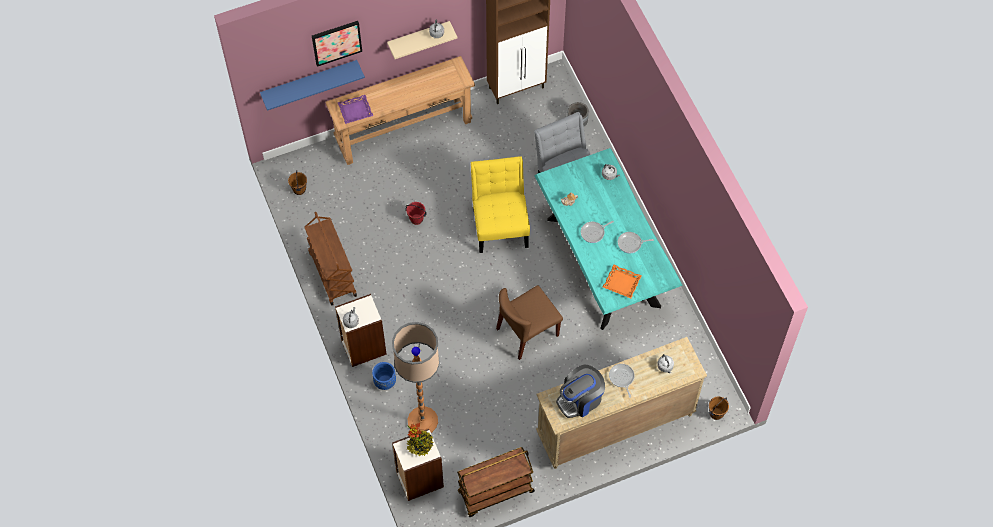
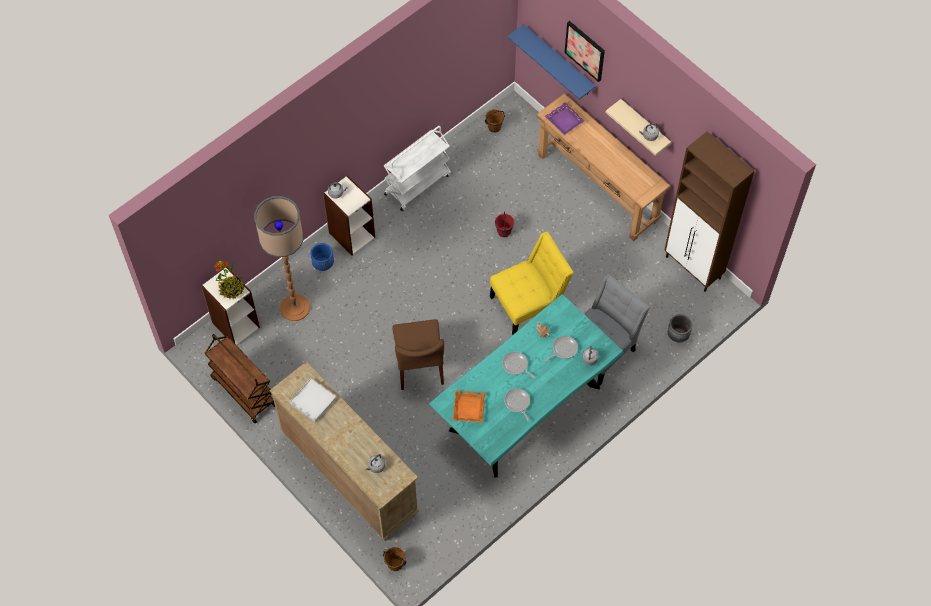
camera: 70 degrees right, 0 degrees up
brown cart [304,212,357,305] -> white cart [384,126,451,211]
brown chair [496,285,563,360] -> brown chair turned 135 degrees counterclockwise [392,319,444,390]
coffee machine [556,365,605,418] -> white tray [290,378,337,422]
frying pan [609,364,635,398] -> frying pan moved to [545,336,578,361]

